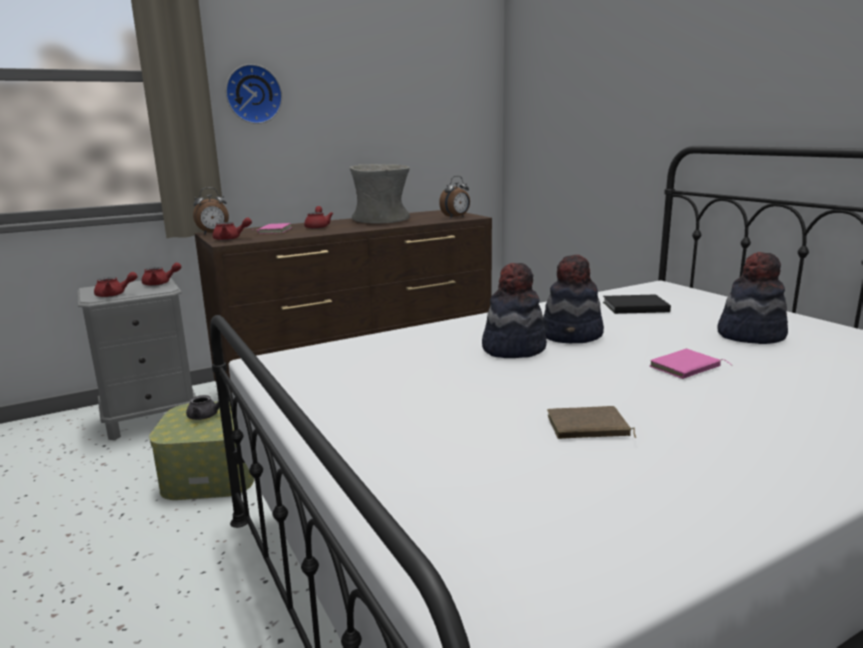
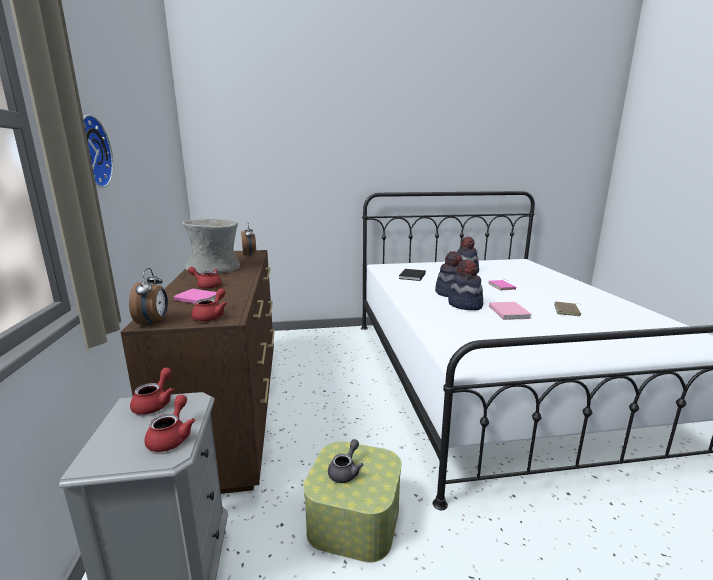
camera: 70 degrees left, 0 degrees up
none -> pink book [489,302,532,320]

